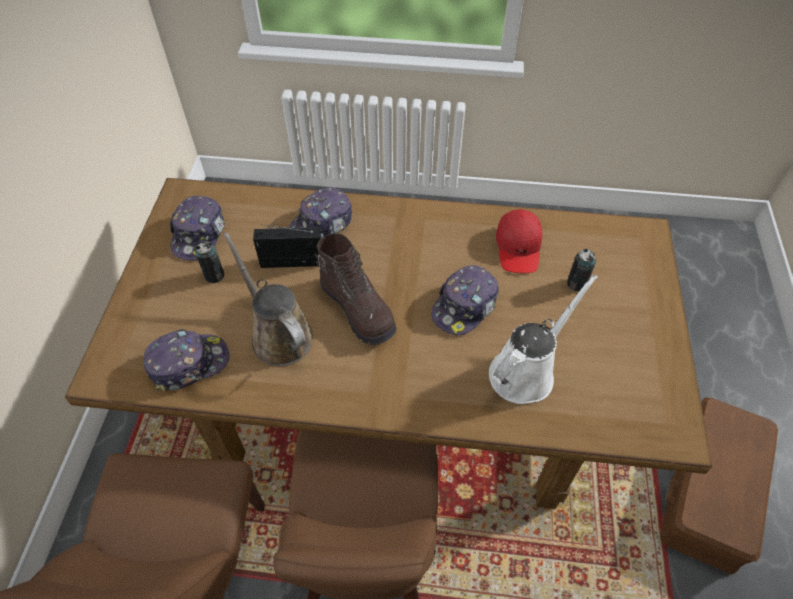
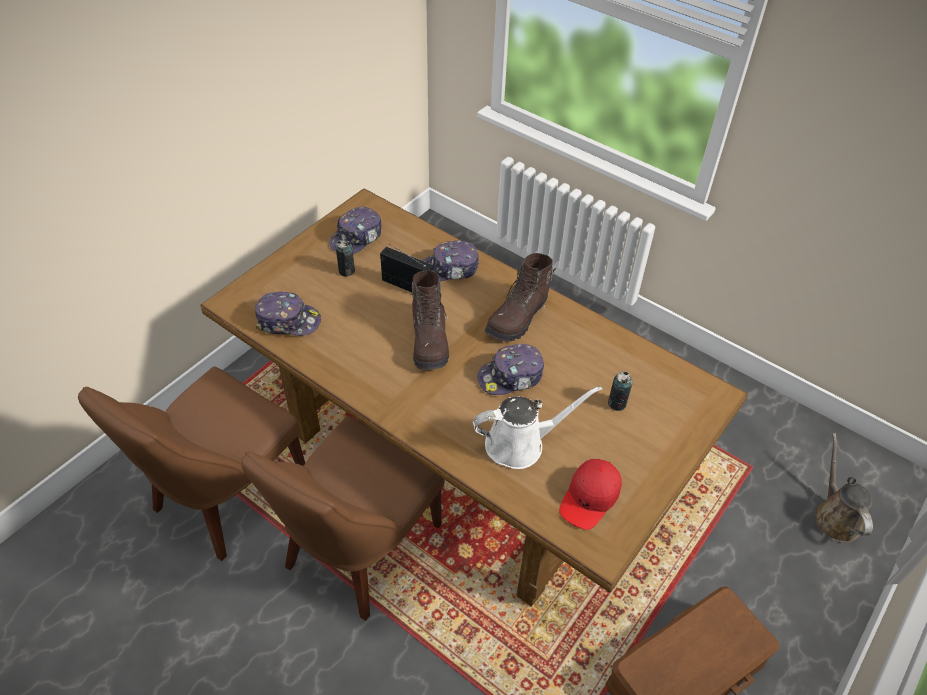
camera: 30 degrees right, 5 degrees down
brown watering can [224,232,313,366] -> brown watering can moved to [815,433,873,543]
red cap [496,209,542,273] -> red cap moved to [559,459,622,530]
none -> brown boot [485,253,556,342]

